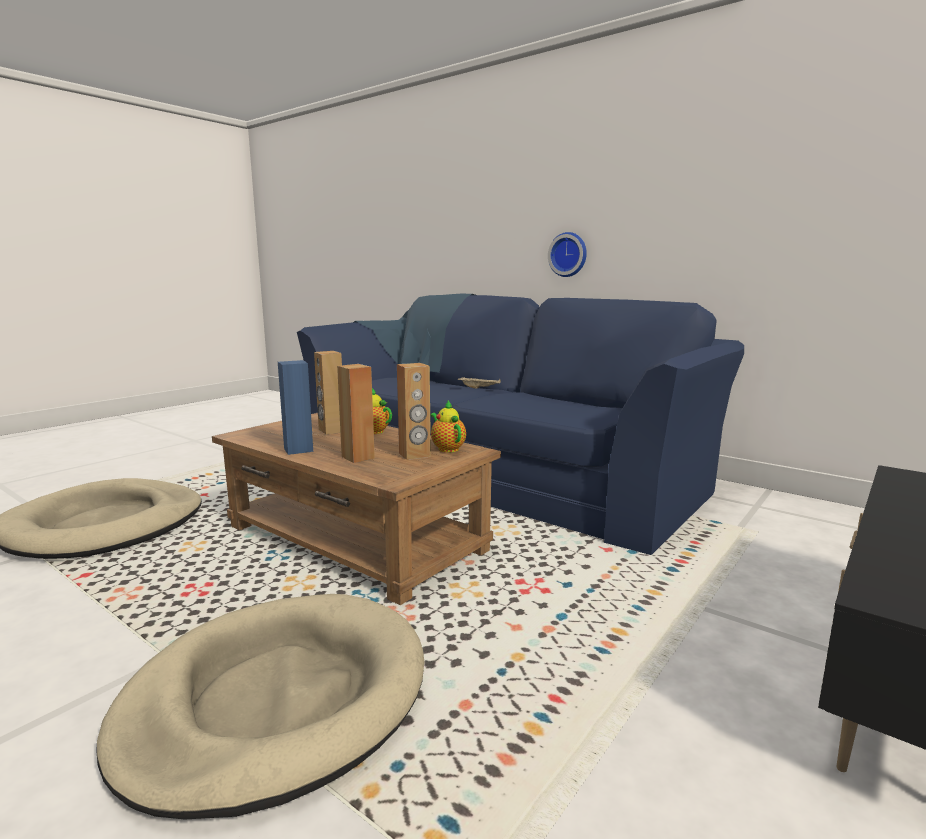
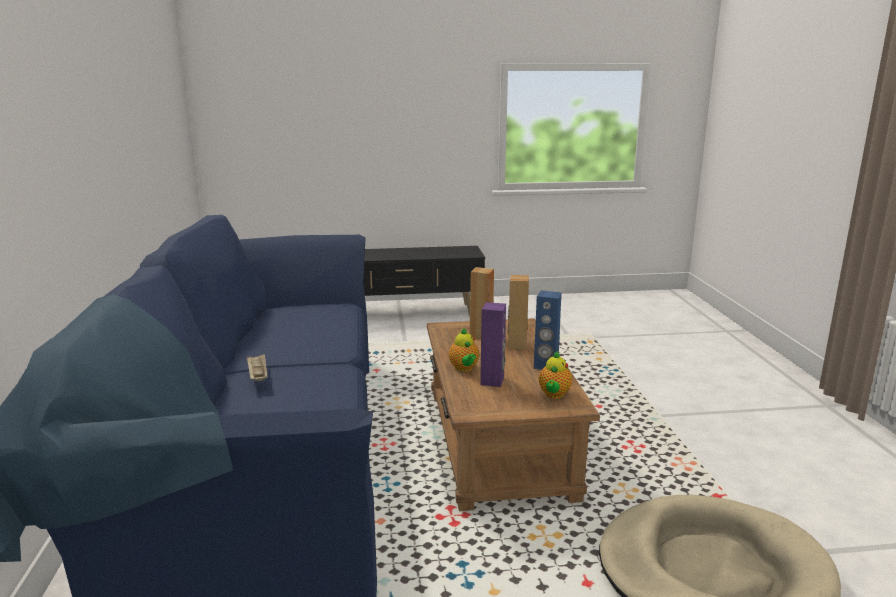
camera: 135 degrees left, 5 degrees up
beige dog bed [96,594,424,820] -> none
brown speaker [314,351,342,435] -> purple speaker [480,302,506,387]
teapot [430,401,466,453] -> teapot moved to [539,351,572,399]
wall clock [548,232,587,277] -> none

